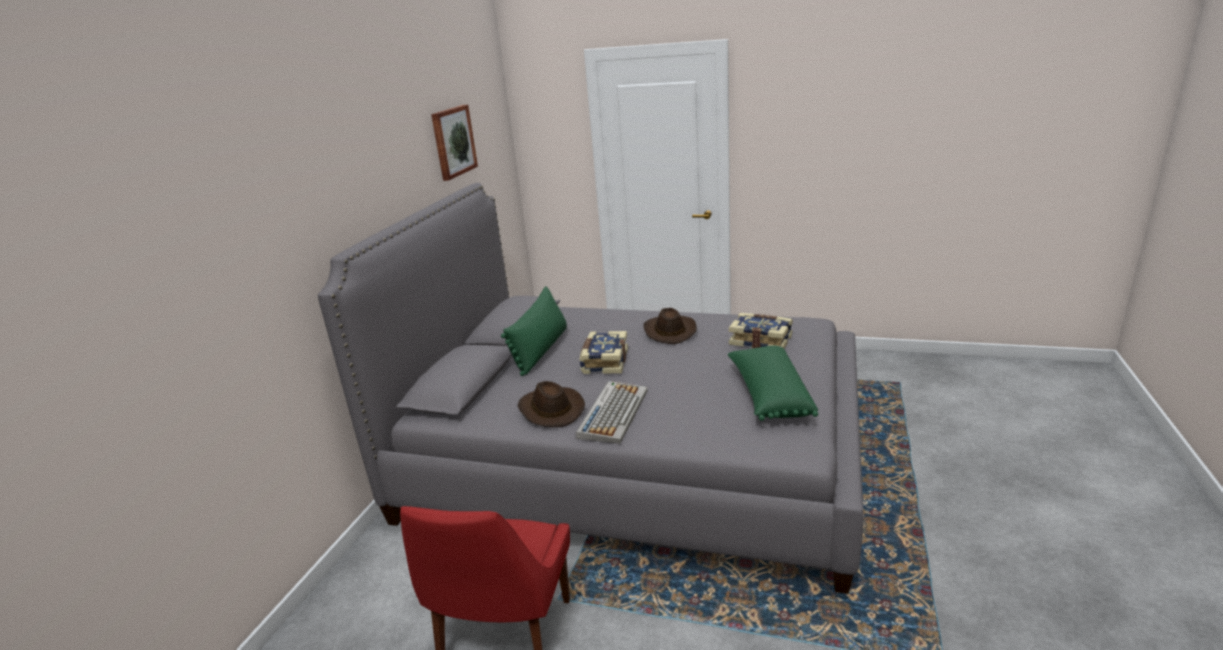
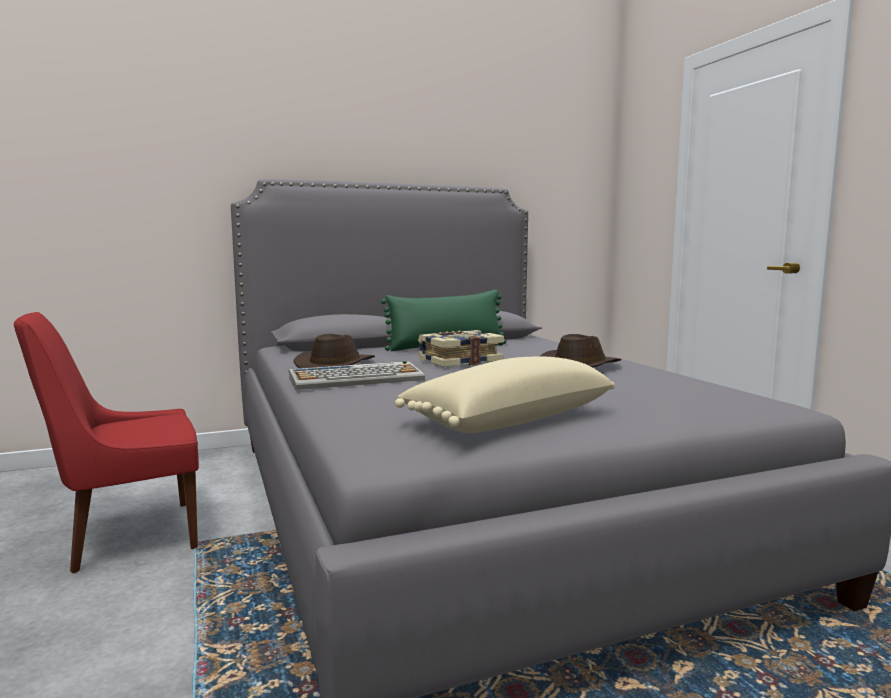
camera: 50 degrees right, 15 degrees down
picture [431,105,478,181] -> none
green pillow [728,346,818,421] -> beige pillow [395,356,615,433]
book [729,313,793,349] -> none

